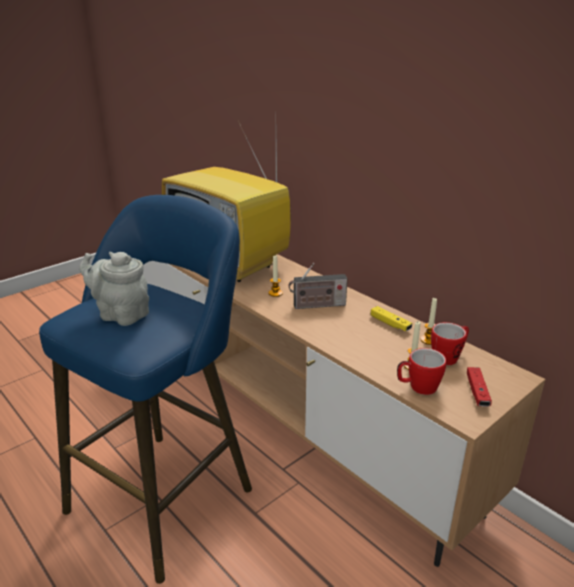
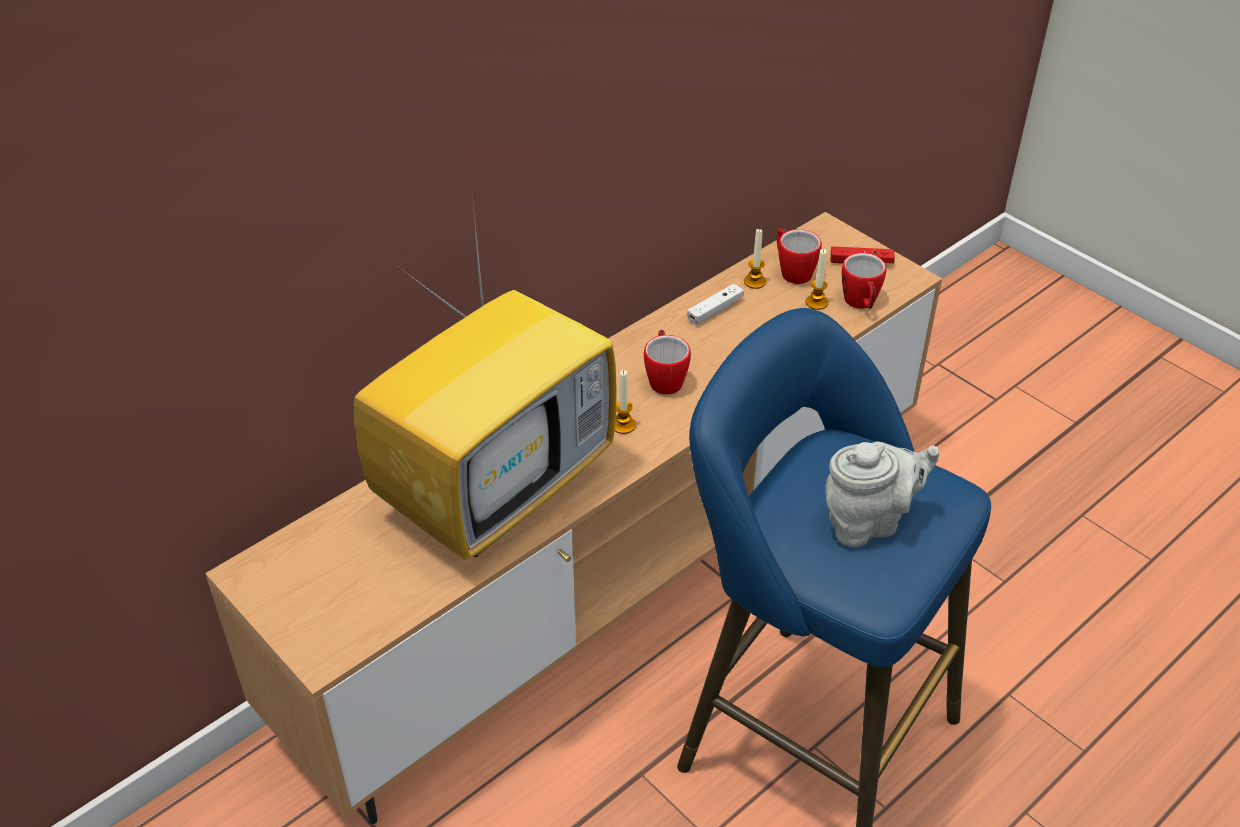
camera: 90 degrees left, 15 degrees up
grey teapot [79,252,149,326] -> grey teapot turned 135 degrees counterclockwise [825,442,939,547]
radio [289,262,347,309] -> mug [644,330,691,395]
yellow game controller [371,306,412,331] -> white game controller [687,284,744,325]

